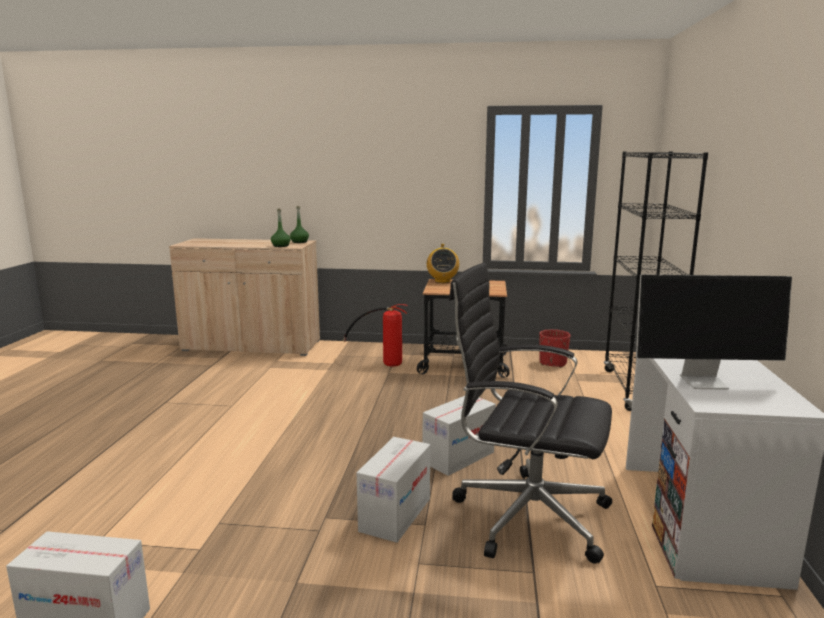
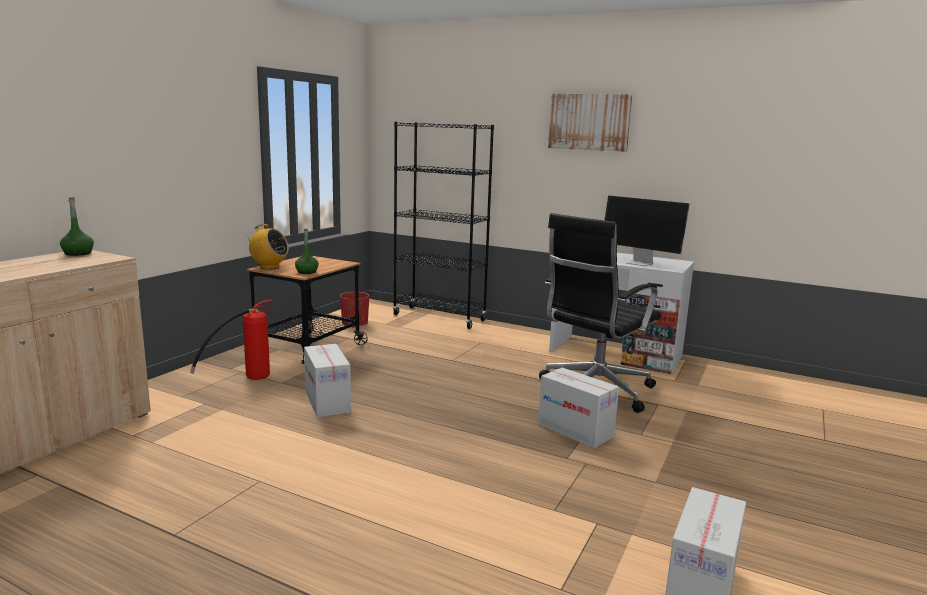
camera: 70 degrees left, 0 degrees up
green bottle [271,209,291,247] -> green bottle moved to [295,228,319,274]
cardboard box [423,396,496,476] -> cardboard box moved to [304,344,351,417]
monitor [636,275,792,390] -> monitor turned 105 degrees clockwise [604,196,690,267]
none -> picture [548,94,632,152]

